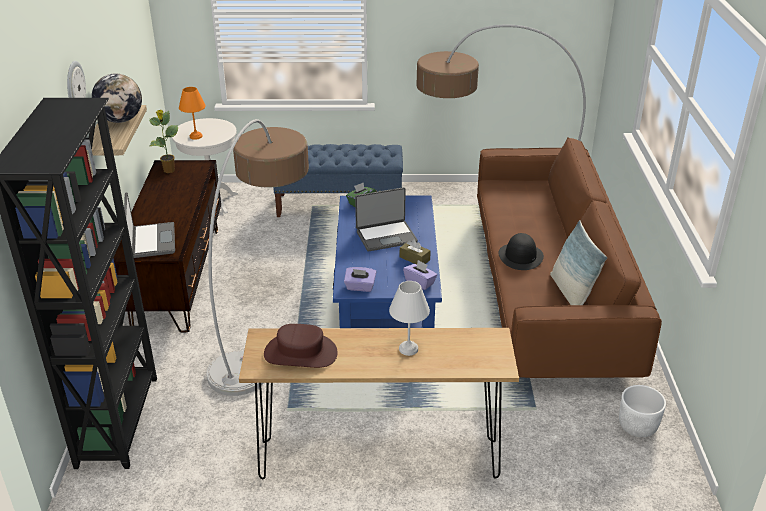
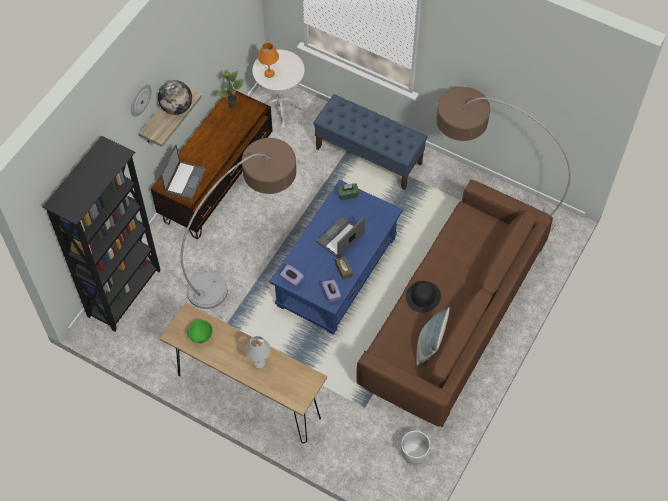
camera: 30 degrees right, 25 degrees up
brown hat [264,324,338,368] -> green bowl [187,320,213,343]
laptop [355,187,418,252] -> laptop turned 120 degrees clockwise [316,216,365,258]

